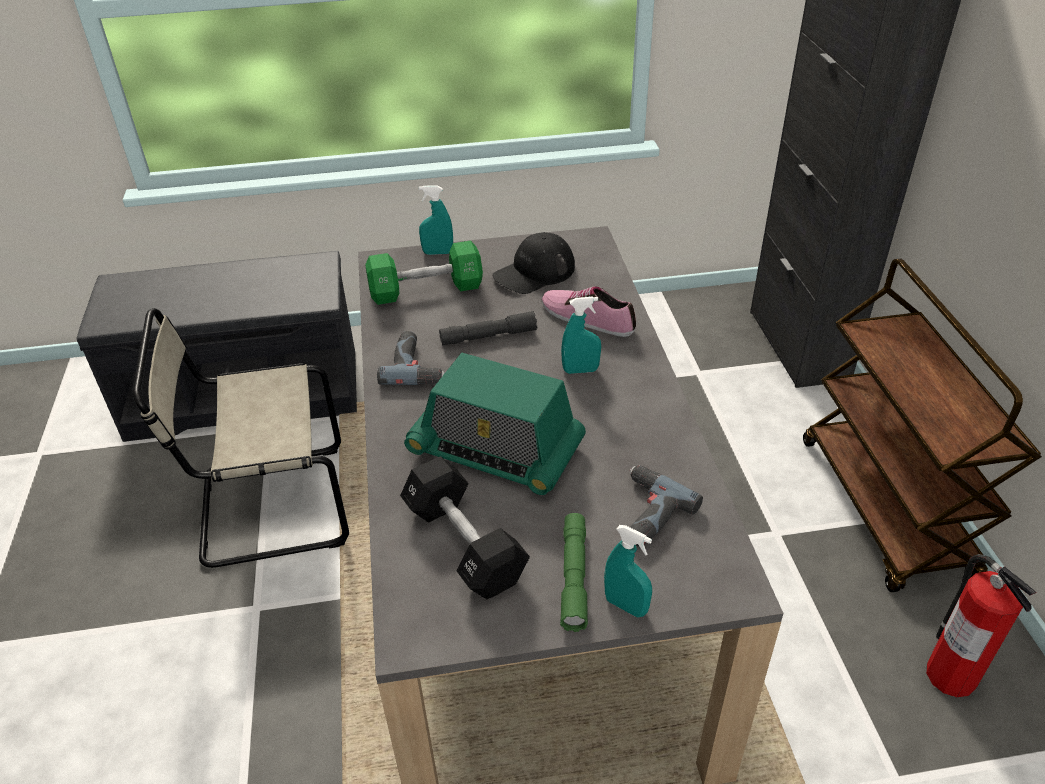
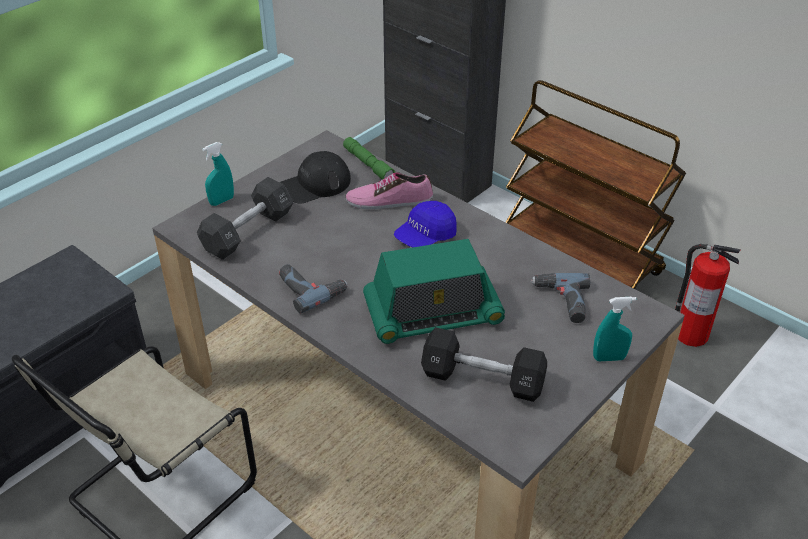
camera: 40 degrees left, 0 degrees up
green dumbbell [365,241,483,305] -> black dumbbell [197,177,293,260]
grey flashlight [439,311,537,345] -> none
black cap [492,232,575,294] -> black cap turned 45 degrees clockwise [280,151,351,204]
green flashlight [560,513,588,632] -> green flashlight moved to [343,137,396,180]
turquoise spray bottle [561,296,601,374] -> blue cap [394,201,457,247]

